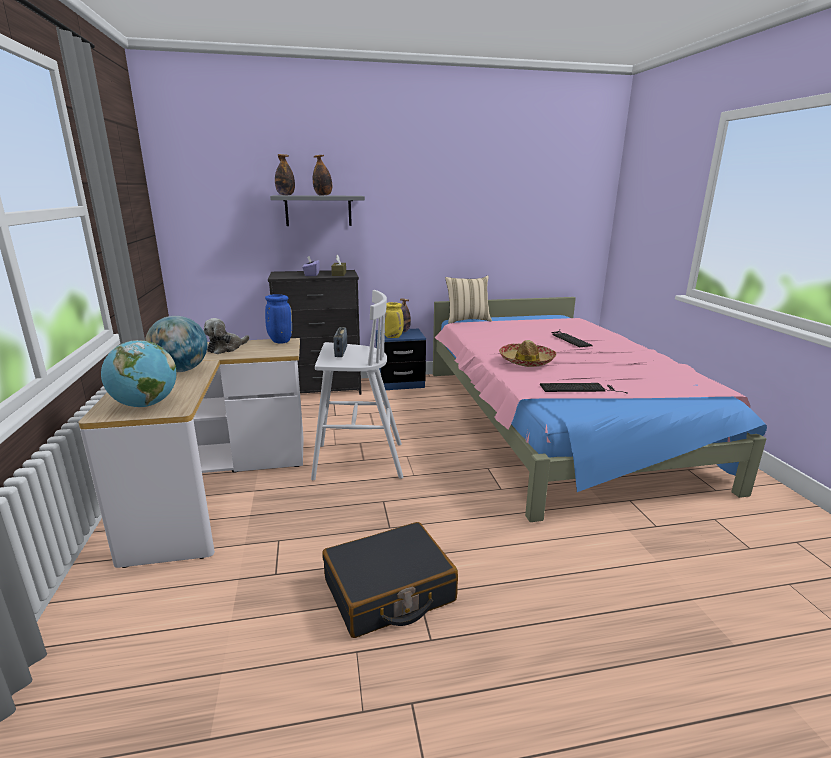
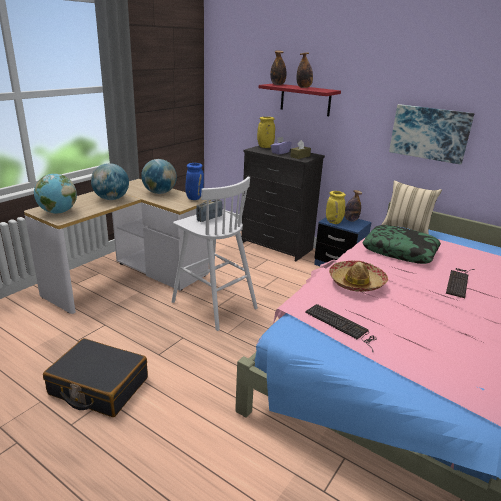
camera: 45 degrees right, 5 degrees up
plush toy [204,318,249,354] -> globe [141,159,177,194]
grey shelf [270,195,365,226] -> red shelf [259,84,341,116]
none -> yellow vase [257,117,275,148]
none -> pillow [362,225,441,264]
none -> picture [389,104,475,165]

